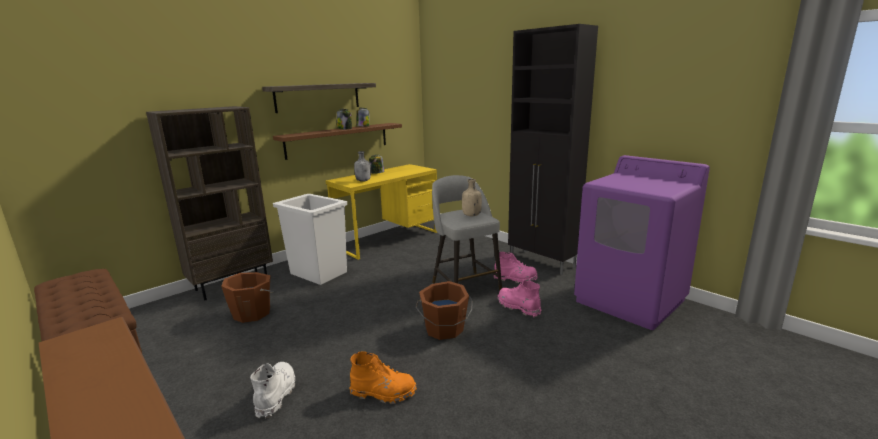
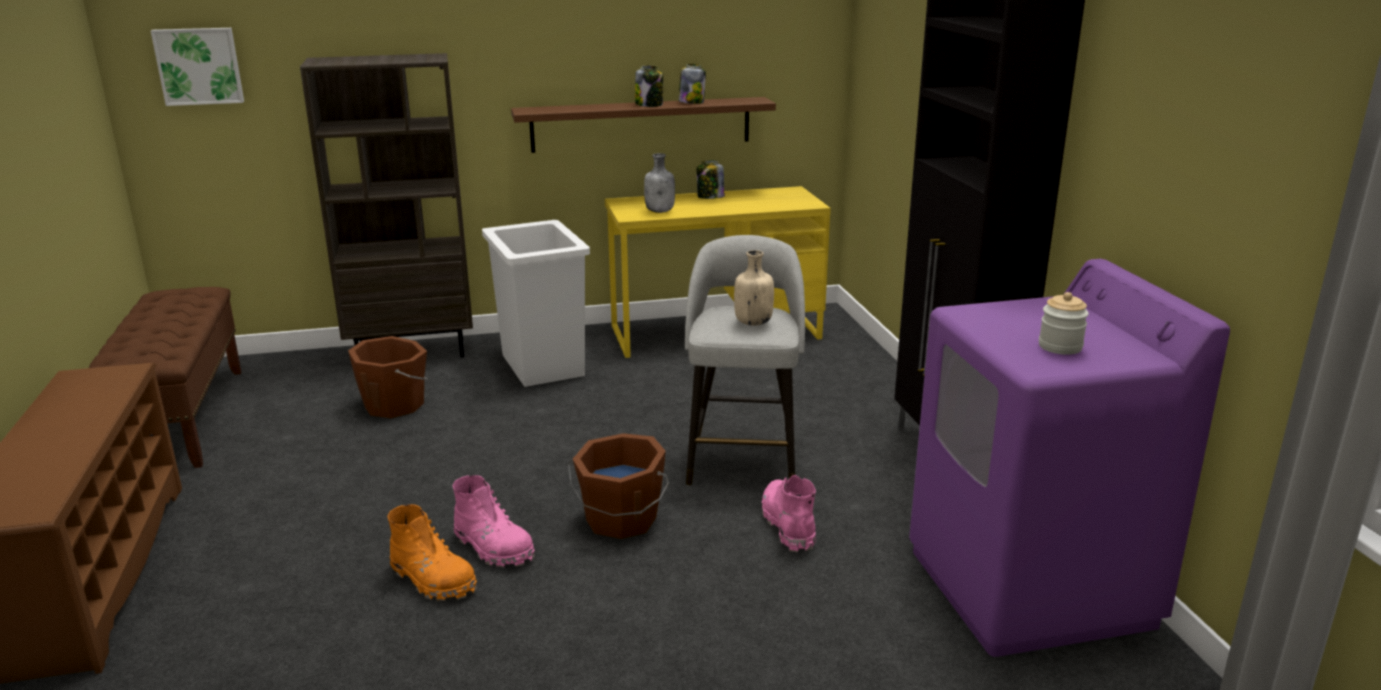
camera: 30 degrees right, 5 degrees up
white boot [250,362,295,418] -> none
shelf [262,83,376,113] -> none
pink boot [494,252,538,283] -> pink boot moved to [453,475,535,567]
none -> picture [151,28,244,106]
none -> jar [1039,292,1089,355]

